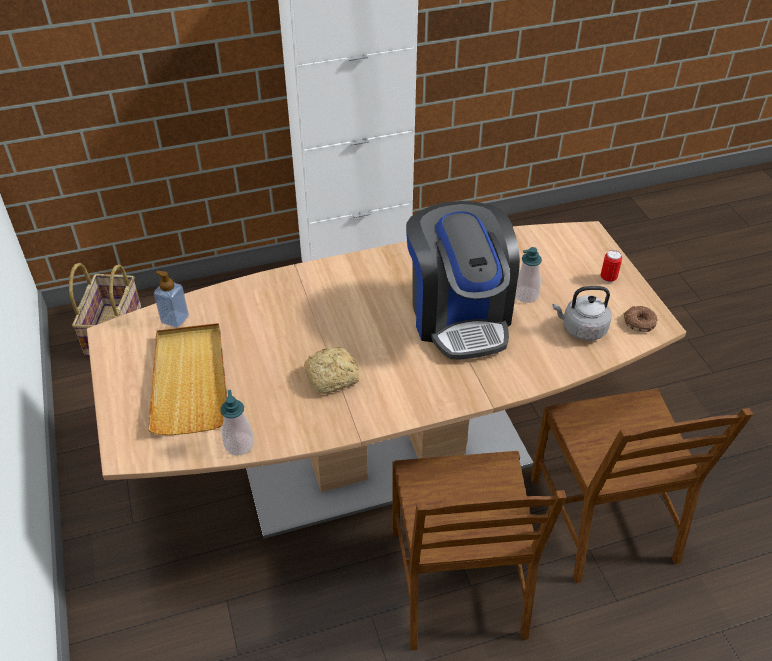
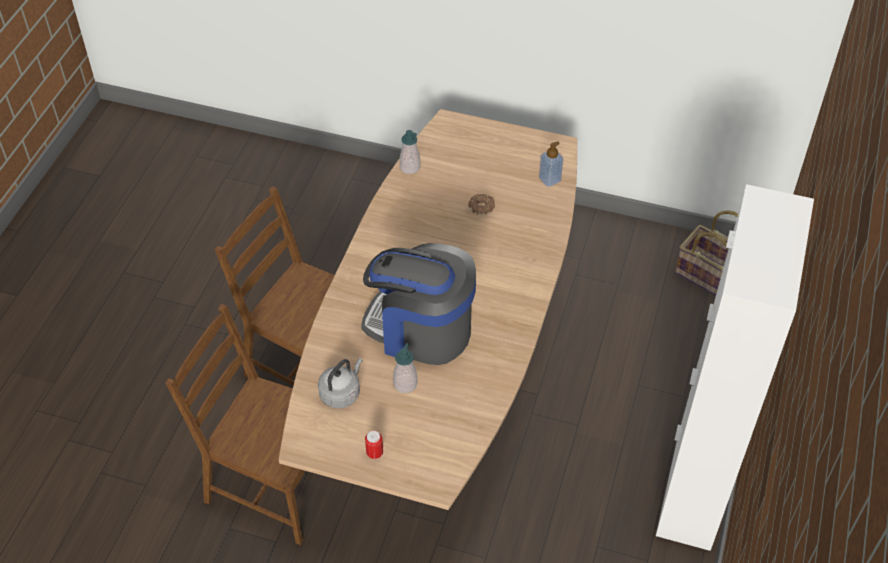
camera: 125 degrees right, 5 degrees up
beige tray [148,323,227,436] -> none
bread [304,347,359,394] -> none
donut [624,306,658,332] -> donut moved to [468,194,495,215]

